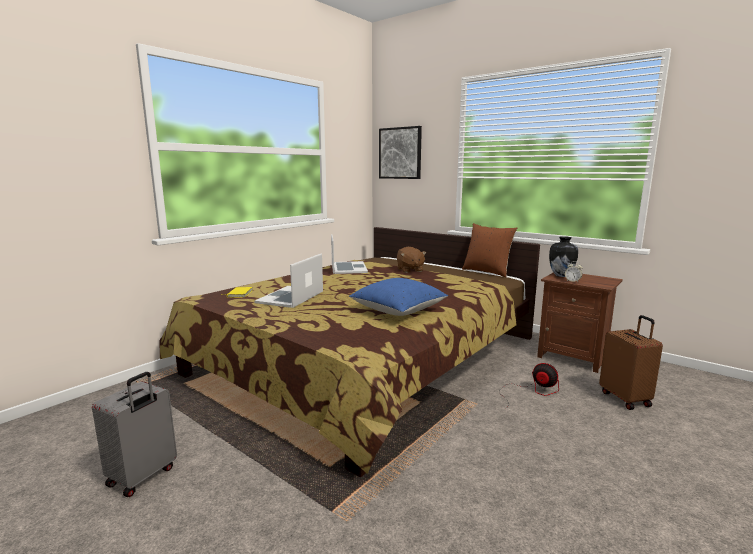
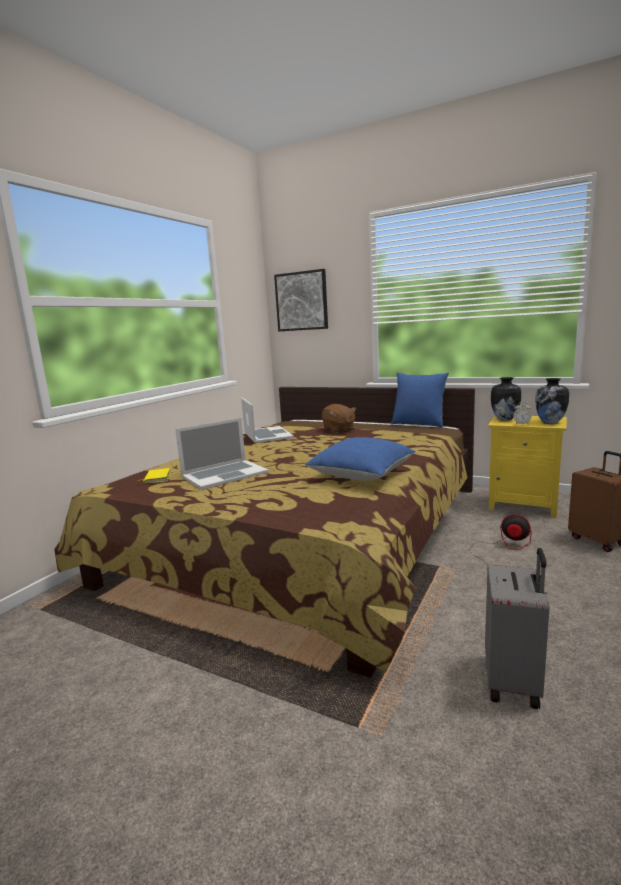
camera: 10 degrees left, 0 degrees up
grey suitcase [92,372,177,497] -> grey suitcase moved to [485,548,550,709]
laptop [255,254,323,308] -> laptop turned 135 degrees counterclockwise [175,418,269,490]
brown pillow [462,223,517,277] -> blue pillow [391,372,449,428]
brown nightstand [537,272,623,373] -> yellow nightstand [488,415,567,518]
none -> vase [535,378,569,424]

